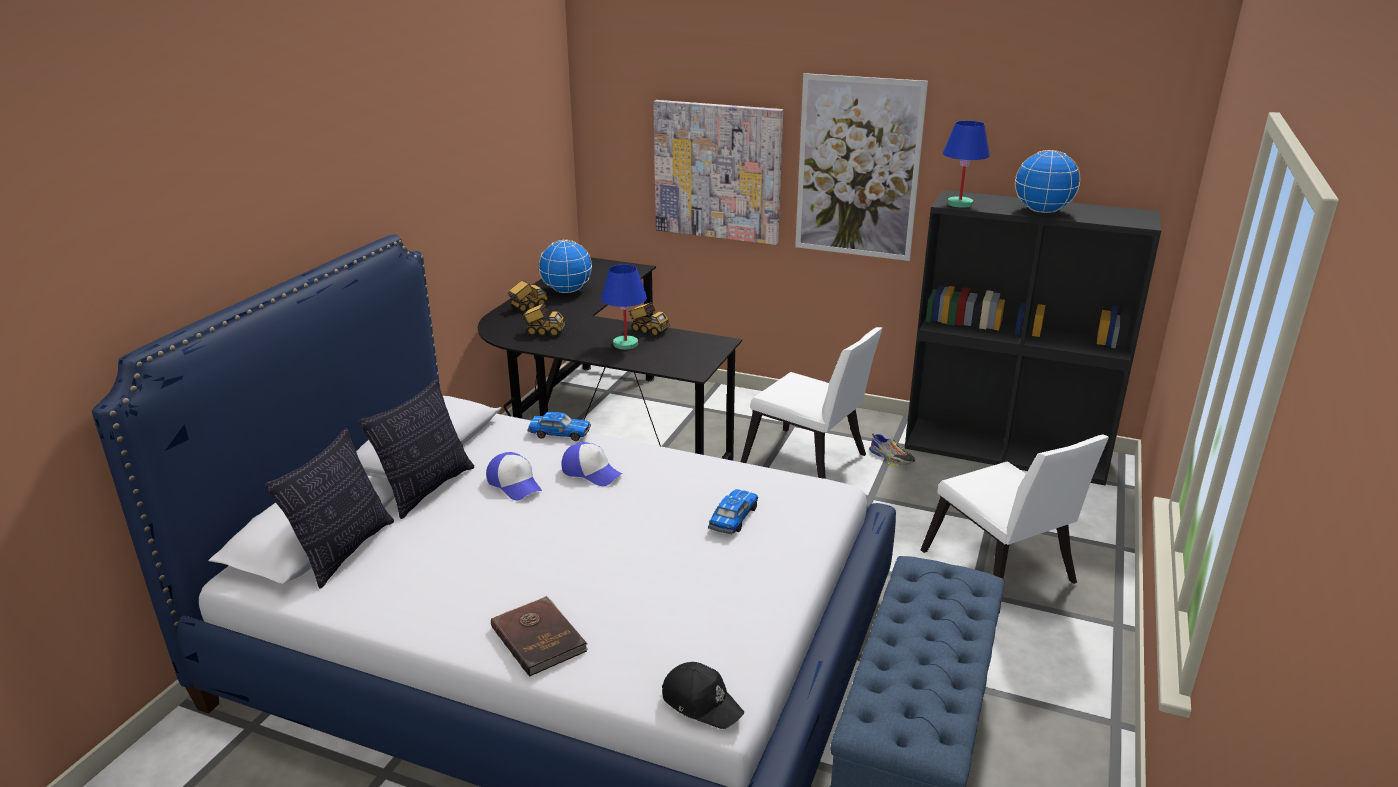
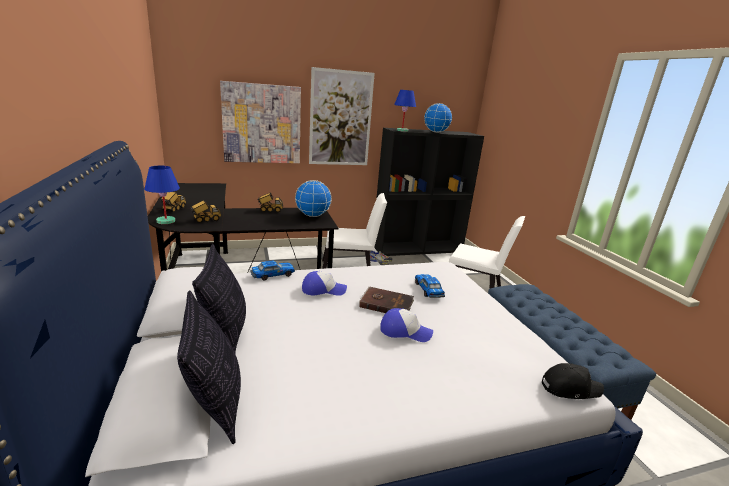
camera: 40 degrees left, 5 degrees down
cap [486,452,542,500] -> cap moved to [380,308,433,342]
brown book [491,596,588,677] -> brown book moved to [359,287,414,313]
globe [539,240,592,293] -> globe moved to [295,180,332,217]
blue table lamp [601,264,647,350] -> blue table lamp moved to [144,166,180,224]

